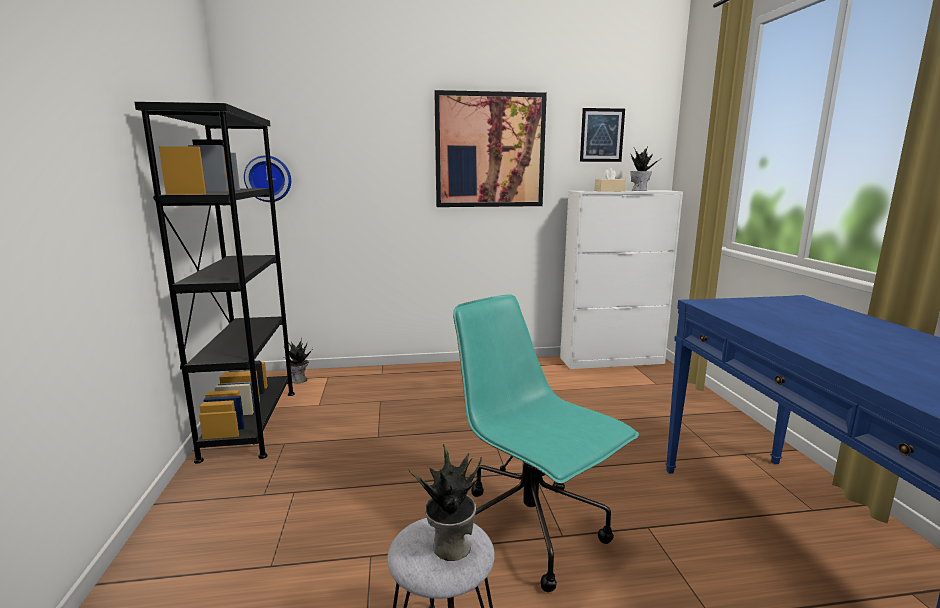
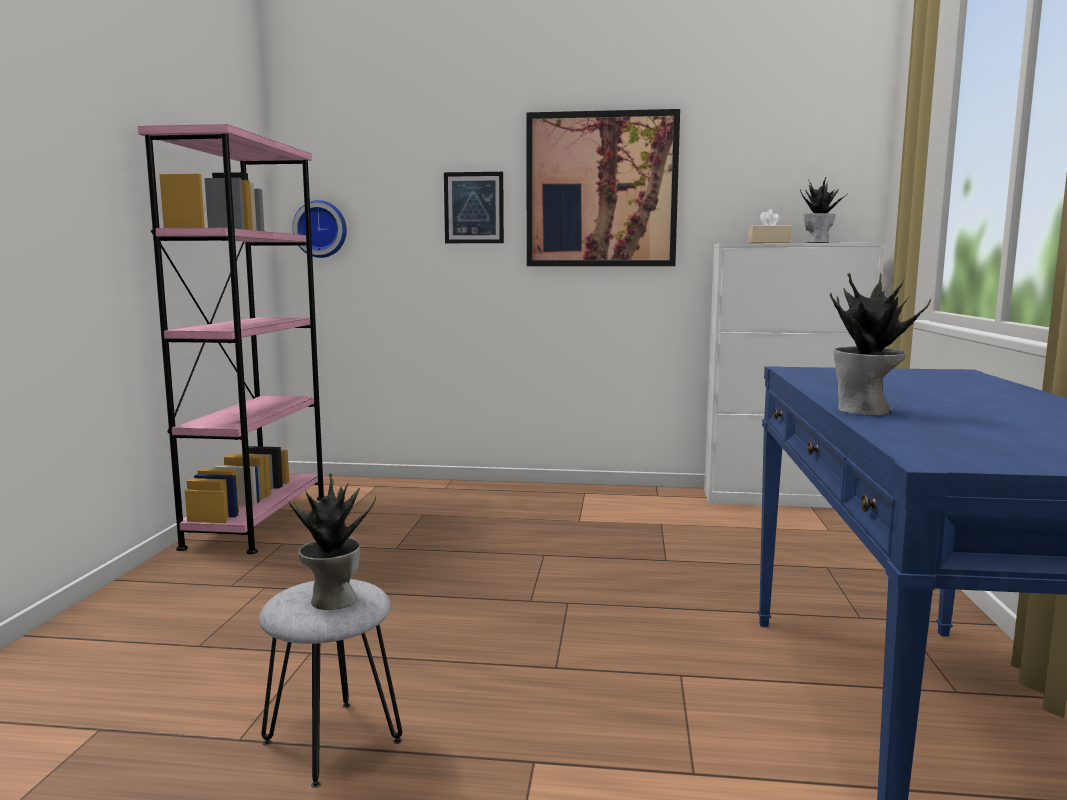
camera: 15 degrees right, 5 degrees down
black bookcase [134,102,295,464] -> pink bookcase [138,124,324,554]
potted plant [284,338,313,383] -> potted plant moved to [830,272,931,415]
turquoise office chair [453,294,639,592] -> none
picture [580,108,625,162] -> picture moved to [444,172,504,243]

